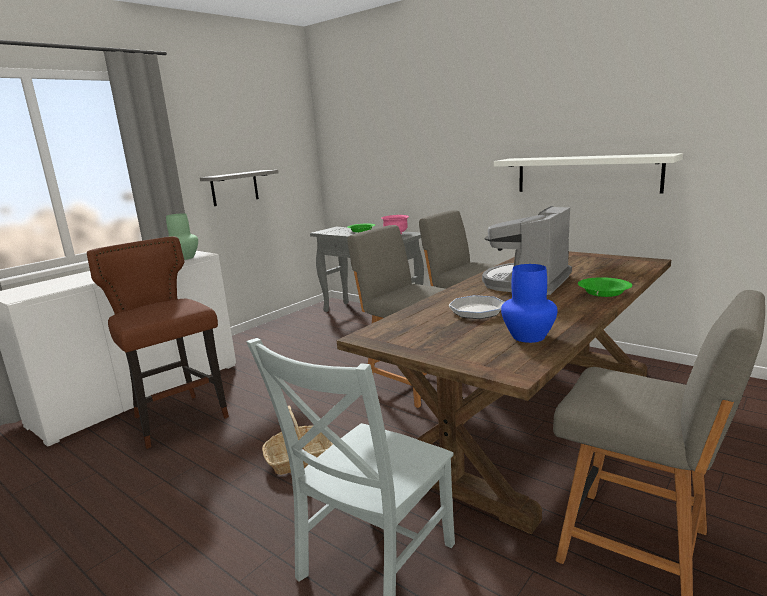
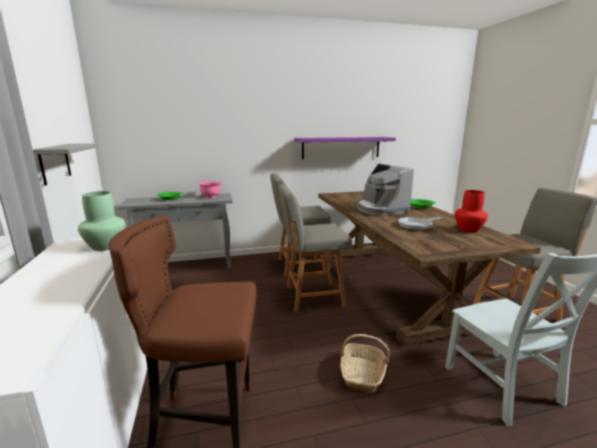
camera: 55 degrees left, 0 degrees up
white shelf [494,153,683,194] -> purple shelf [294,137,396,159]
blue vase [501,264,558,343] -> red vase [455,190,488,233]

